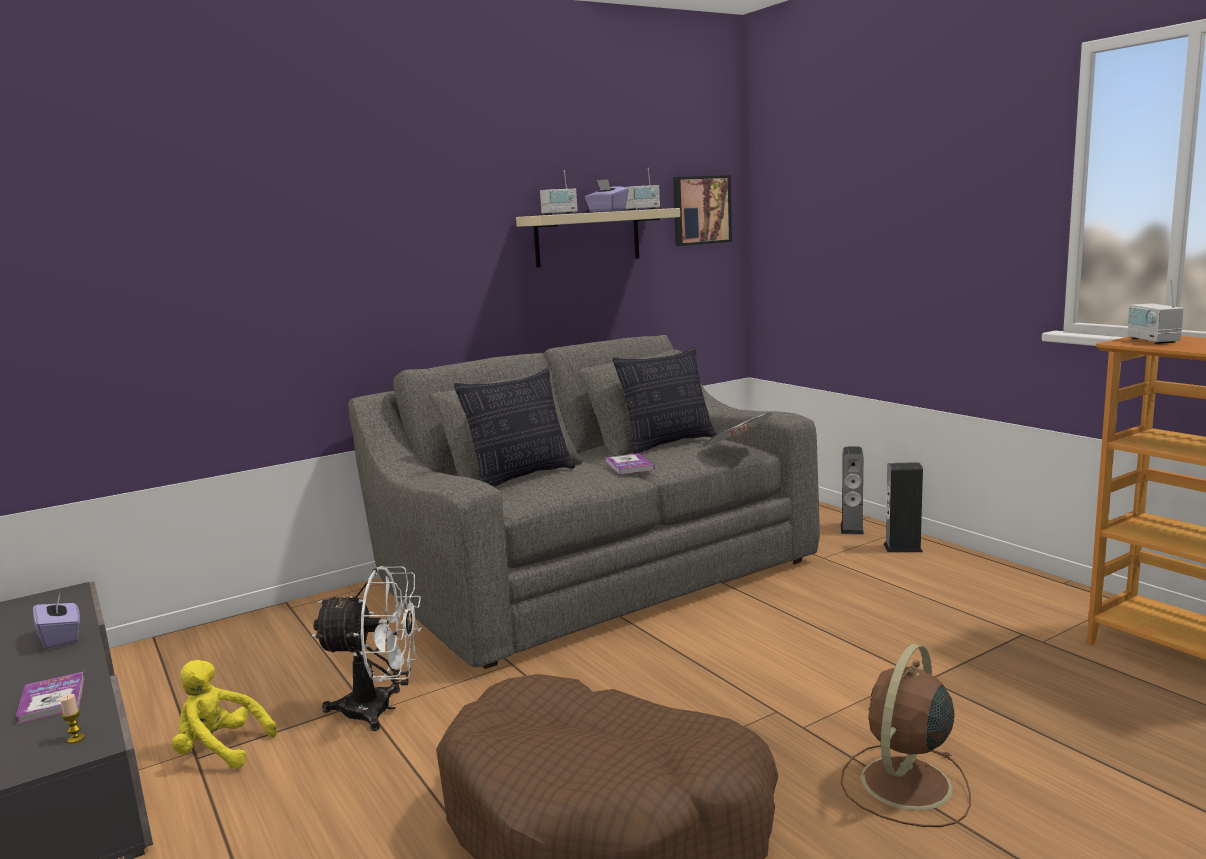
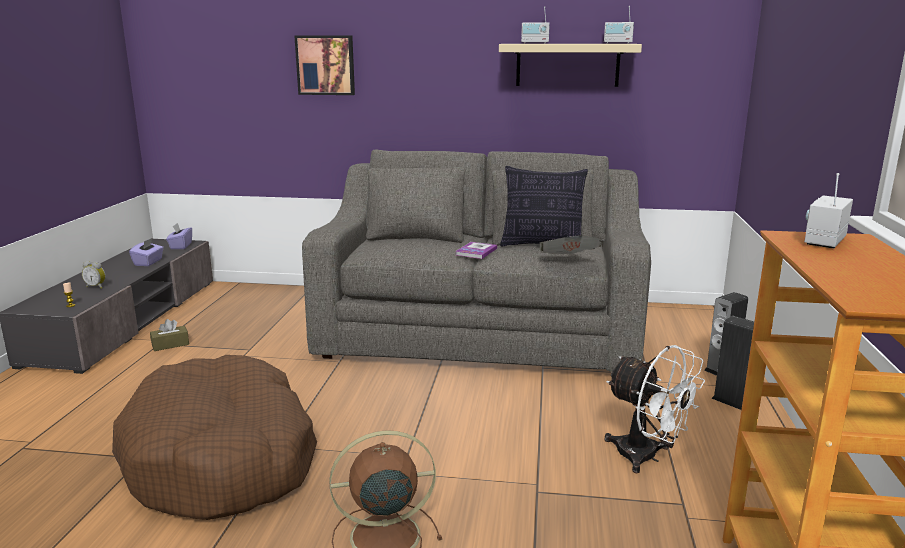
camera: 40 degrees right, 5 degrees up
book [15,672,84,724] -> alarm clock [82,261,106,289]
yellow plush toy [172,660,277,769] -> brown tissue box [150,319,189,351]
white fan [312,566,422,731] -> white fan moved to [605,345,705,473]
pillow [454,368,575,487] -> none
purple tissue box [585,179,628,212] -> purple tissue box moved to [166,223,192,249]
picture [673,175,732,246] -> picture moved to [294,36,355,95]

